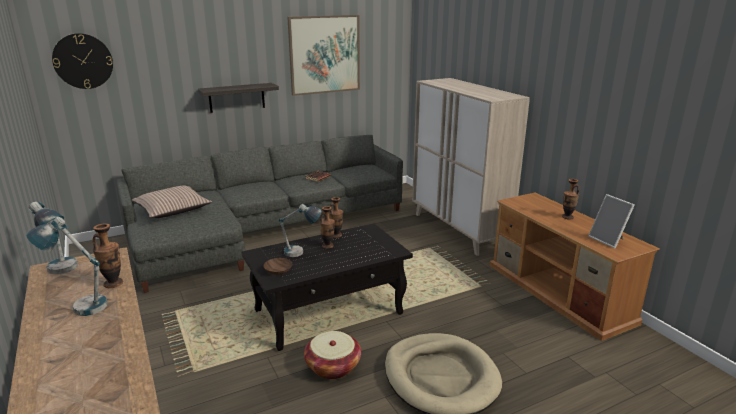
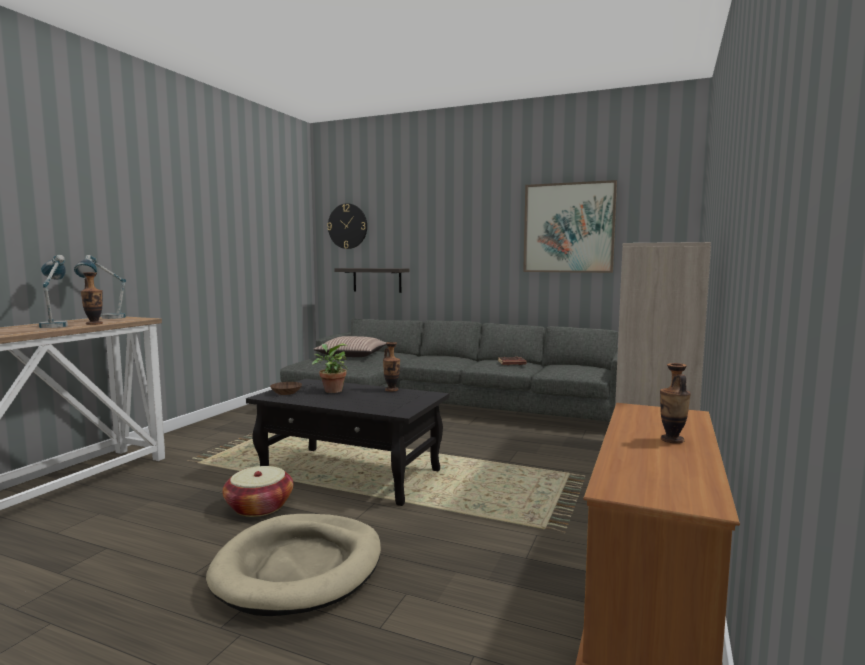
camera: 50 degrees right, 15 degrees down
shelf [198,83,279,113] -> shelf moved to [334,268,409,293]
table lamp [279,204,321,257] -> potted plant [312,343,347,393]
vase [319,206,335,249] -> none
picture frame [588,194,635,248] -> none

